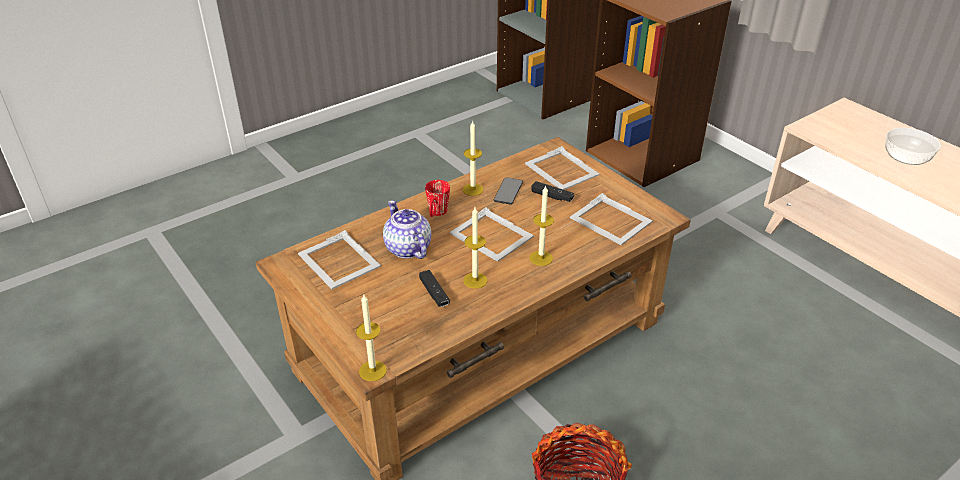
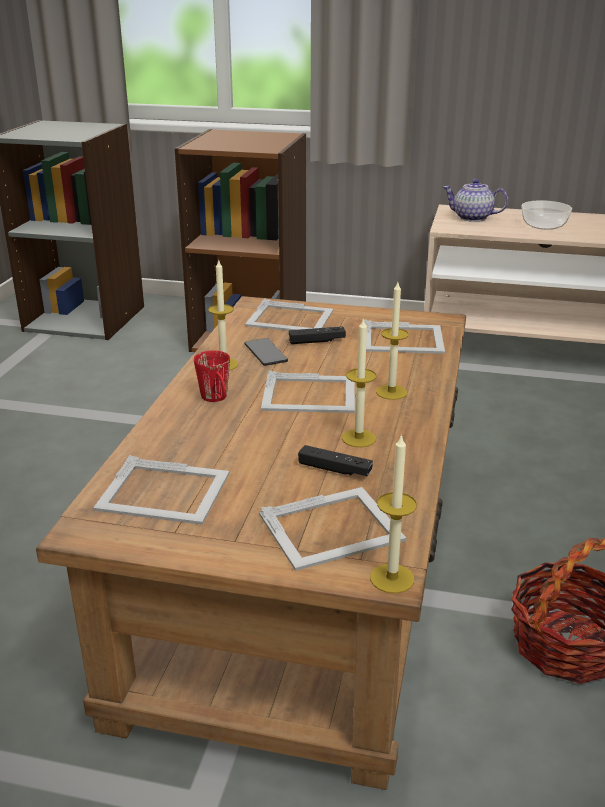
camera: 40 degrees left, 10 degrees down
teapot [383,200,431,259] -> teapot moved to [443,179,508,222]
none -> picture frame [259,487,406,571]

